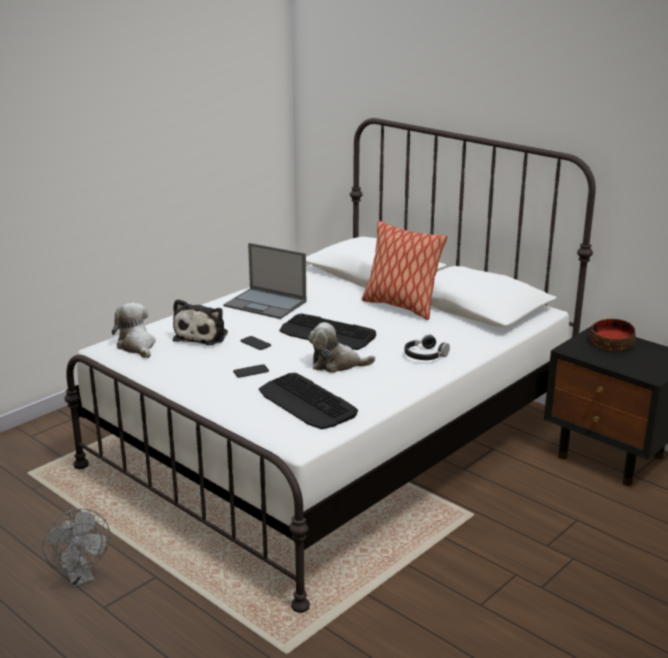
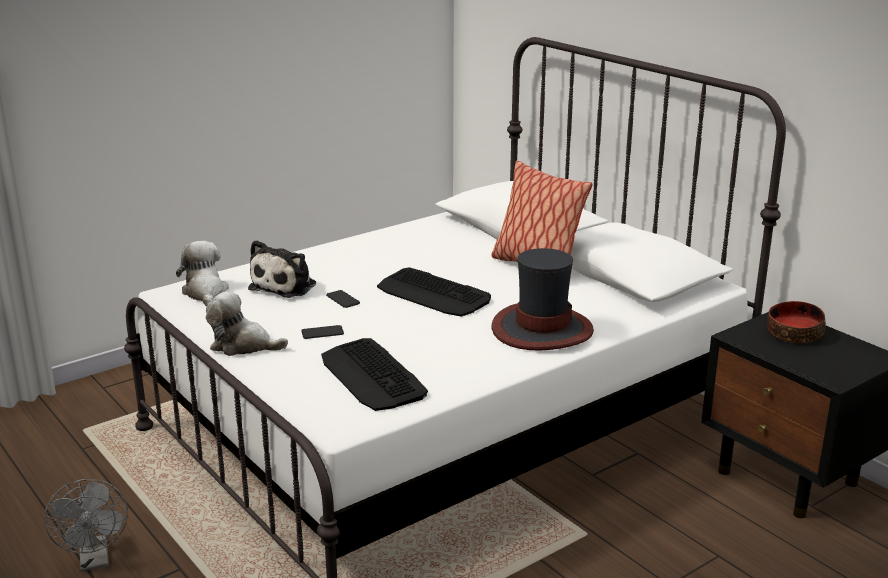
camera: 10 degrees right, 0 degrees up
laptop [223,243,307,319] -> none
plush toy [308,322,375,373] -> plush toy moved to [206,291,288,356]
black headphones [404,334,450,360] -> hat [492,248,594,351]

